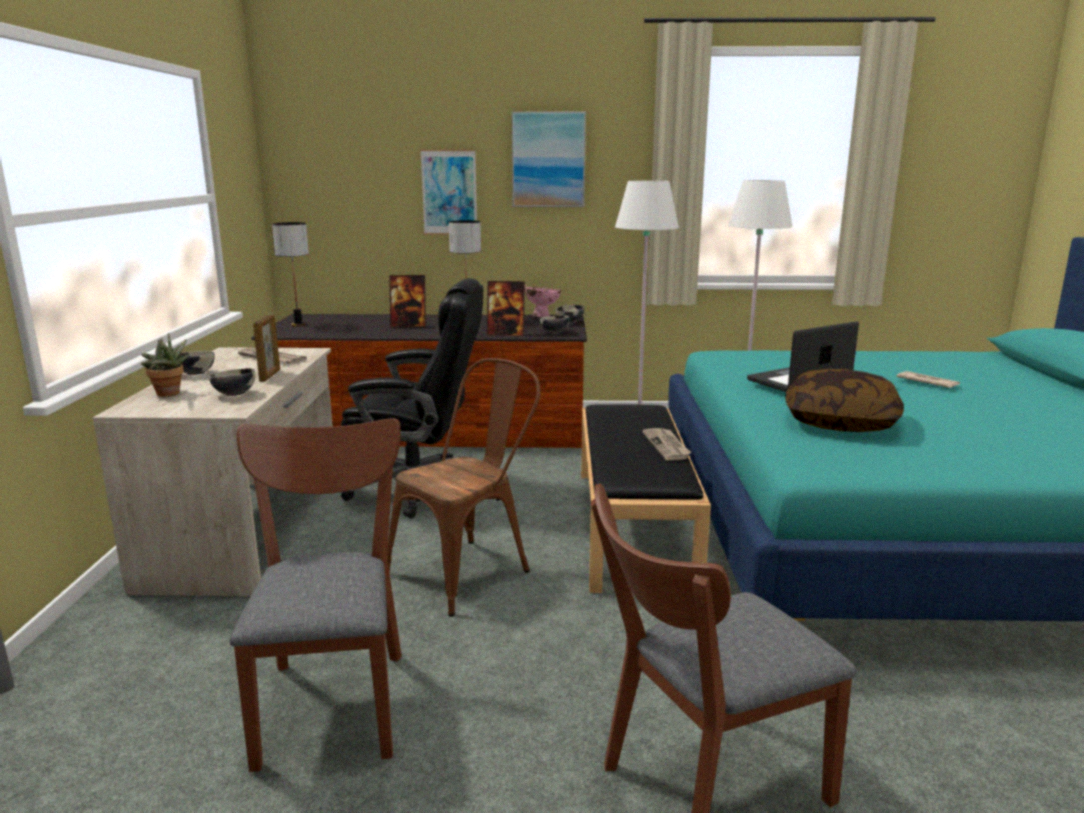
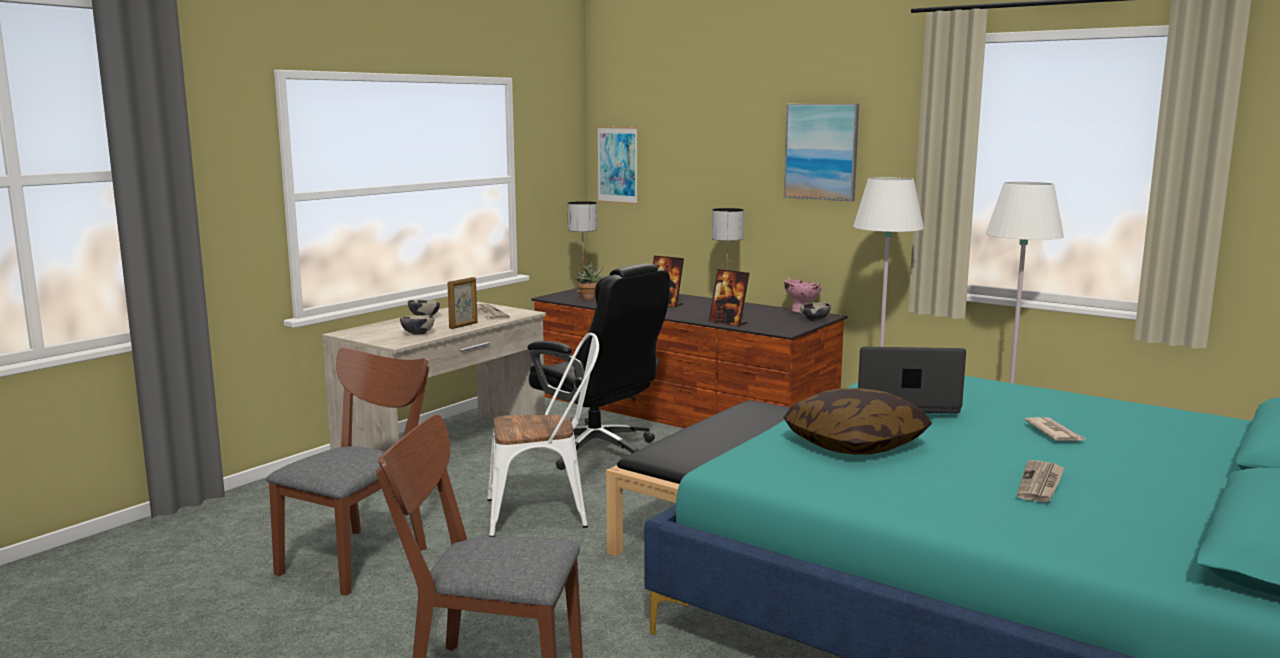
camera: 35 degrees right, 5 degrees down
potted plant [141,333,190,396] -> potted plant moved to [575,262,603,300]
brown chair [388,358,541,617] -> white chair [487,333,599,537]
picture [420,149,477,235] -> picture moved to [597,127,638,204]
bowl [539,315,570,333] -> none
newspaper [642,428,691,460] -> newspaper moved to [1017,460,1065,502]

